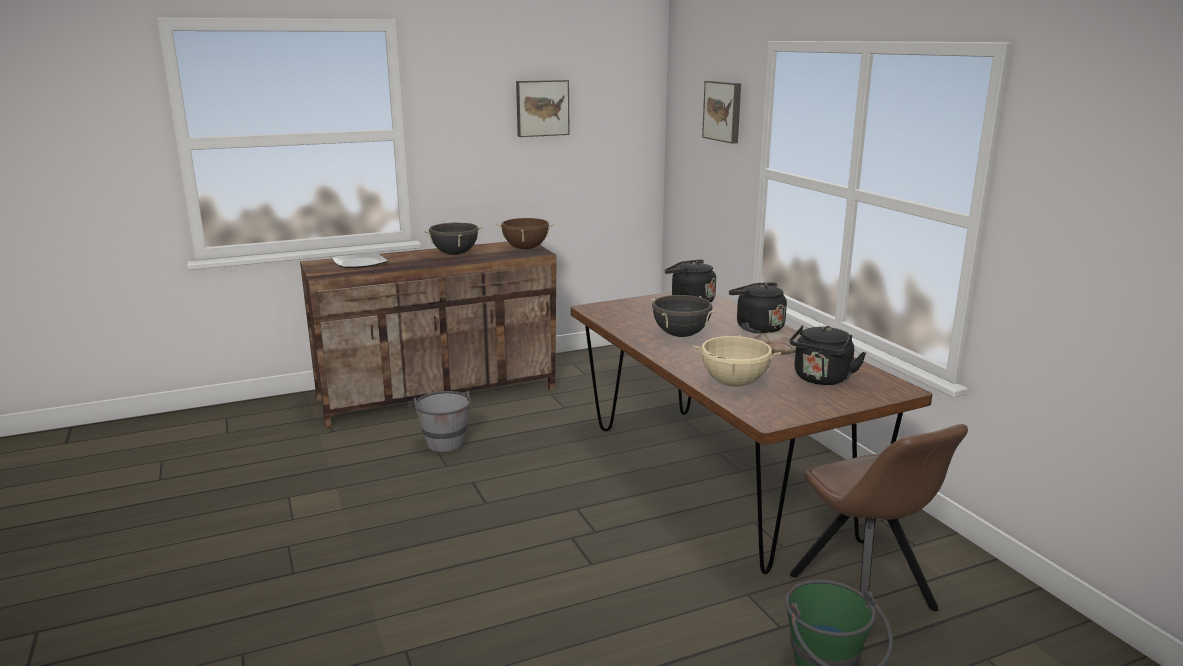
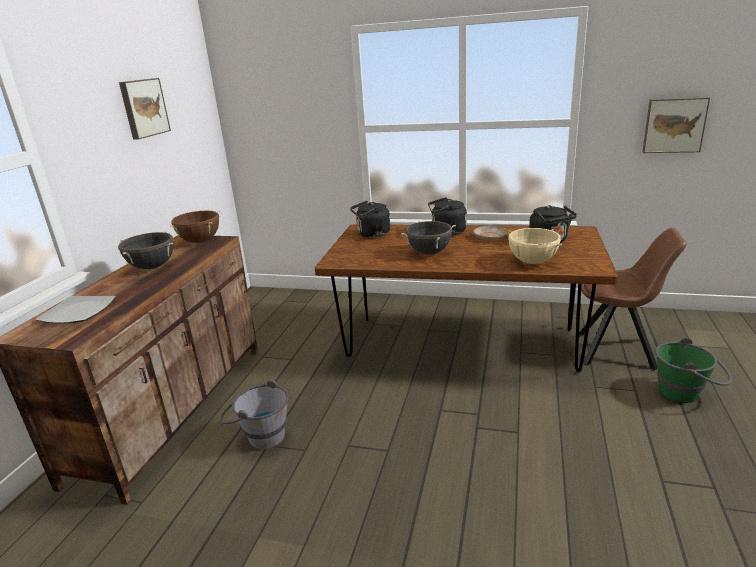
camera: 50 degrees left, 5 degrees up
picture [702,81,741,144] -> picture moved to [642,97,710,153]

